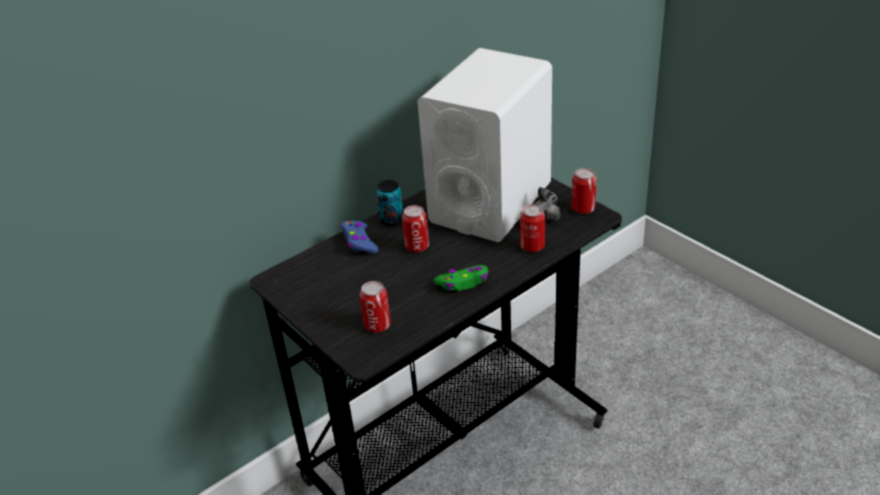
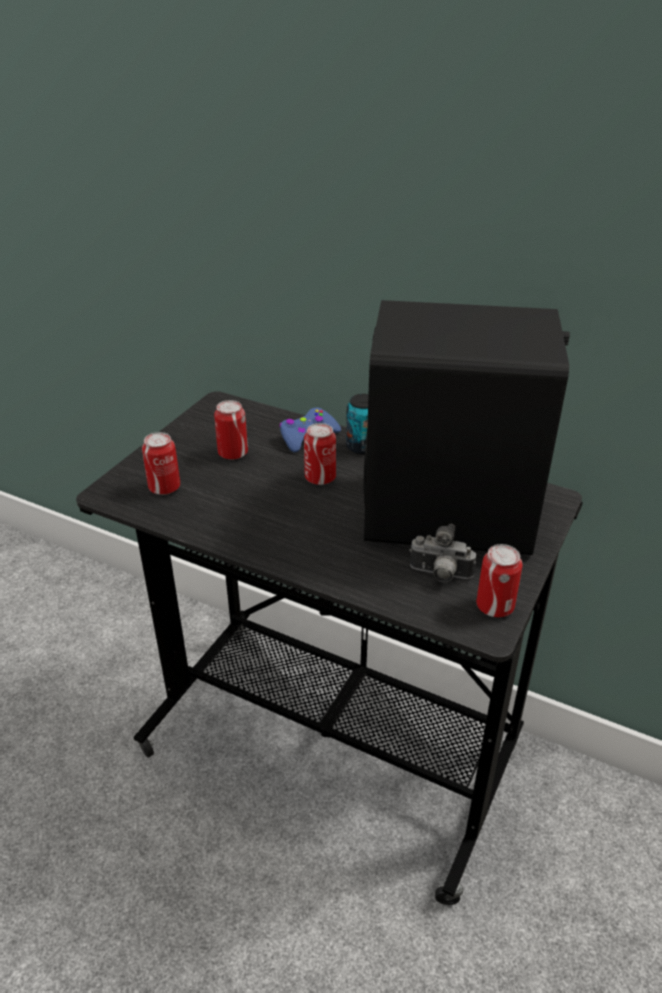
camera: 65 degrees right, 0 degrees up
white speaker [417,48,552,242] -> black speaker [363,300,570,555]
green game controller [434,265,488,291] -> none
can [520,204,545,252] -> can moved to [214,400,248,460]

